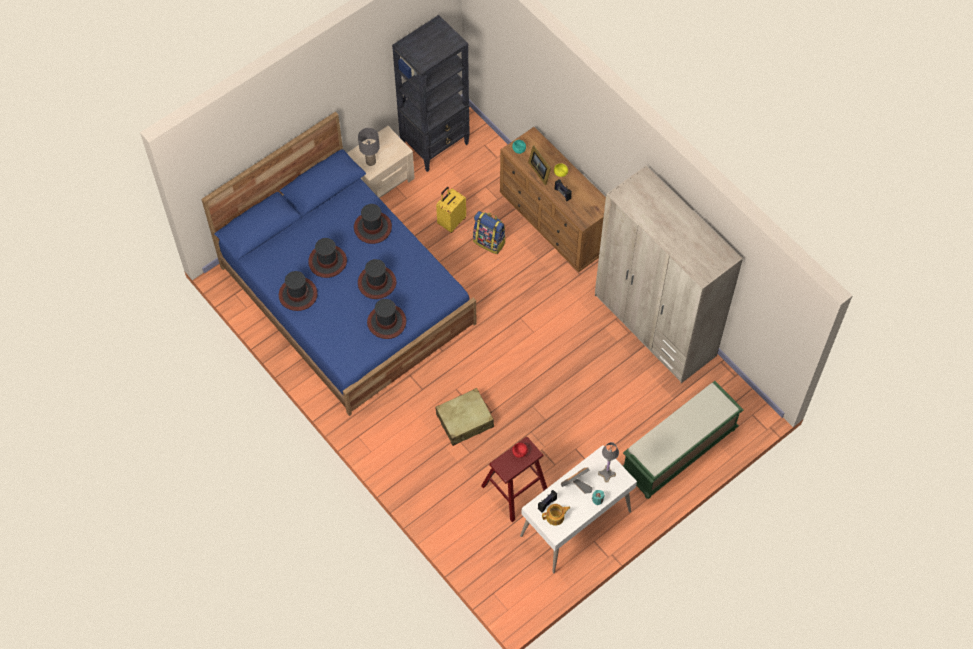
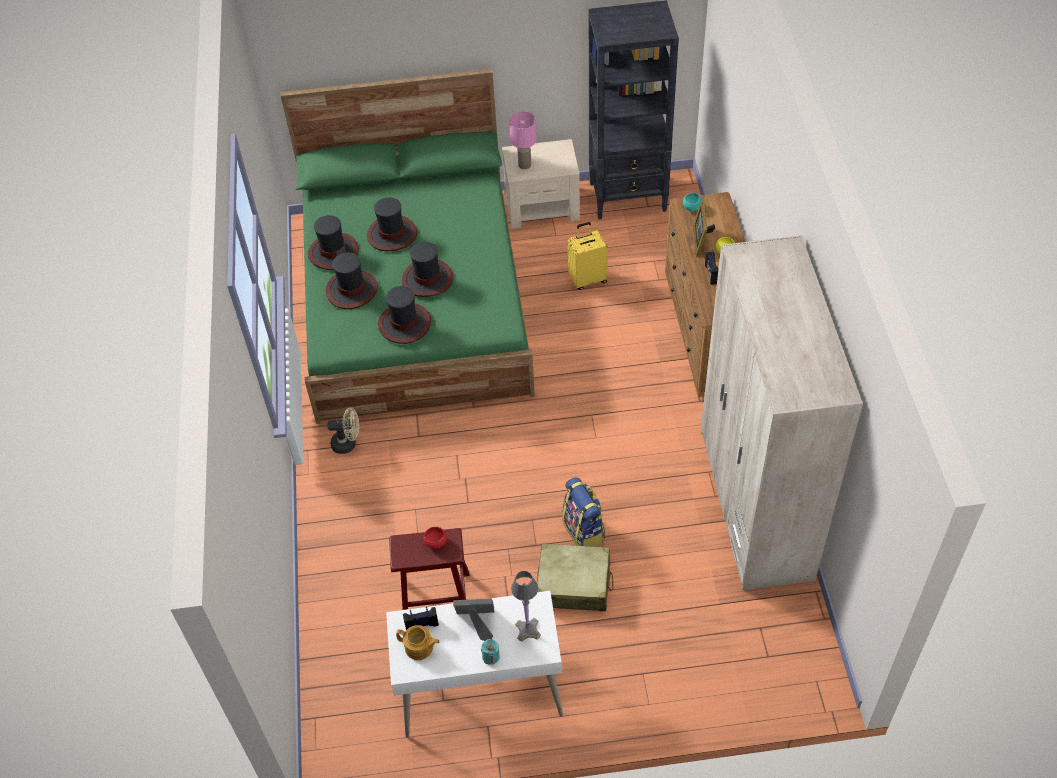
camera: 35 degrees right, 10 degrees down
blue bed [201,112,476,416] -> green bed [281,69,535,424]
hat [354,204,392,244] -> hat moved to [326,253,378,309]
grey table lamp [358,128,380,166] -> pink table lamp [509,111,537,169]
beige suitcase [435,388,494,446] -> beige suitcase moved to [537,544,613,611]
backpack [473,211,506,254] -> backpack moved to [562,477,605,547]
green bench [623,381,744,499] -> none
none -> beige fan [327,408,359,454]

